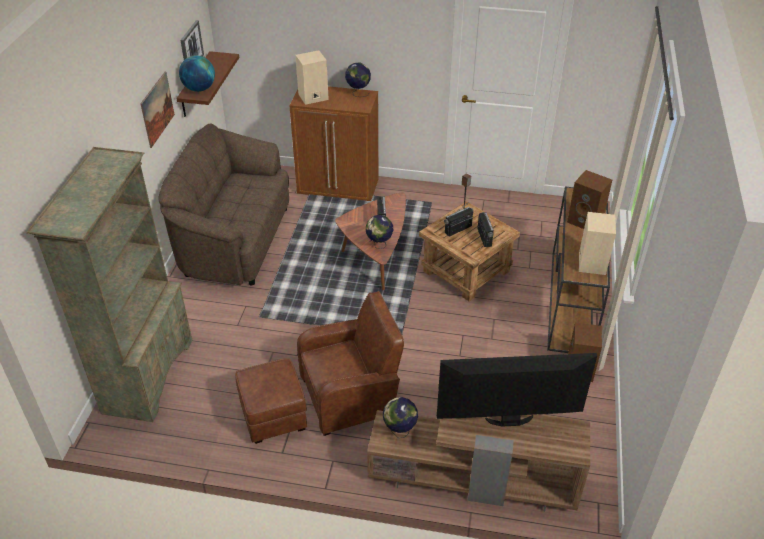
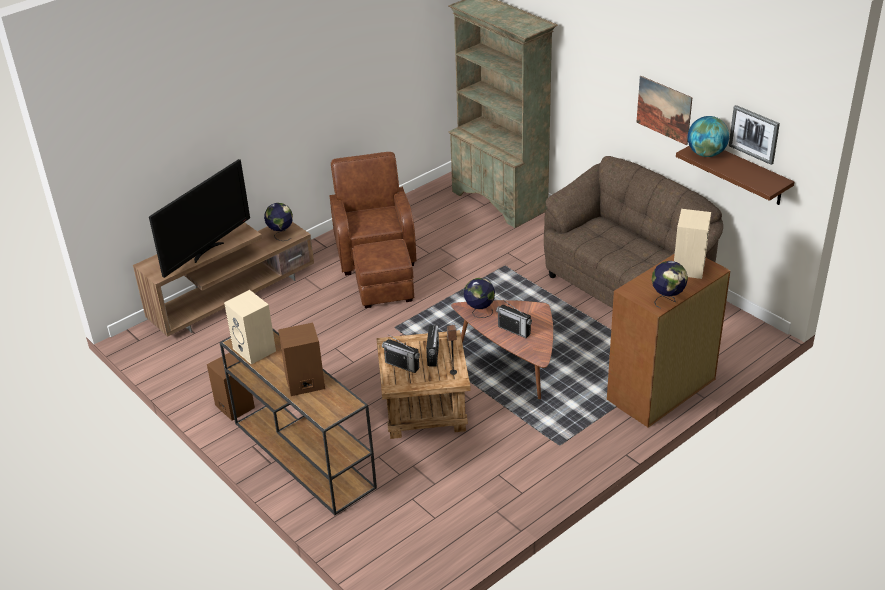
camera: 130 degrees right, 5 degrees down
brown armchair [235,291,404,444] -> brown armchair turned 150 degrees clockwise [329,152,416,308]

